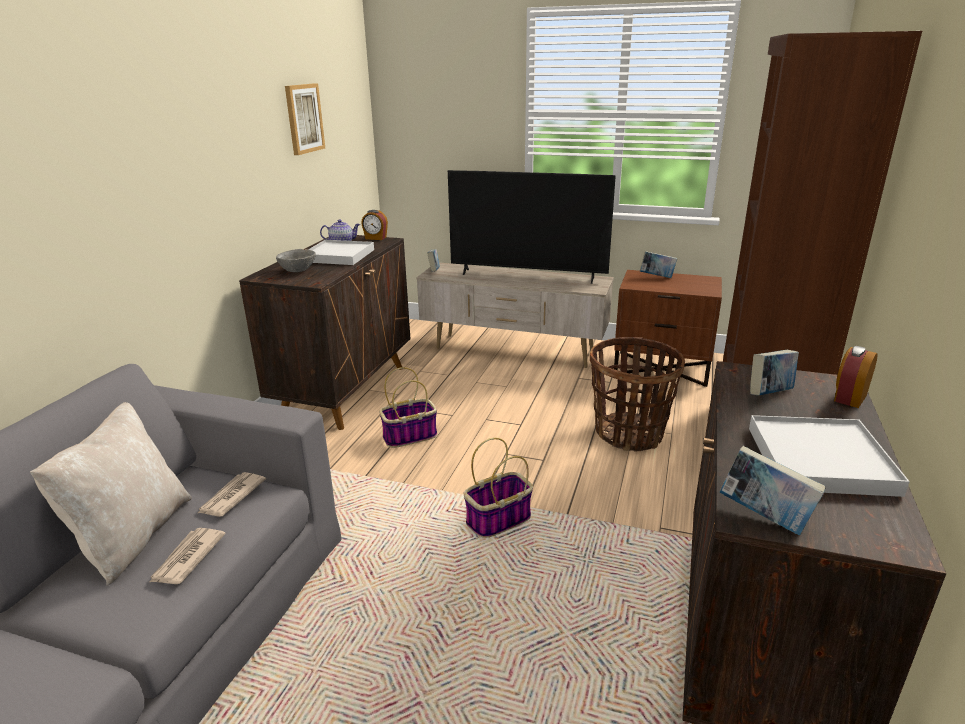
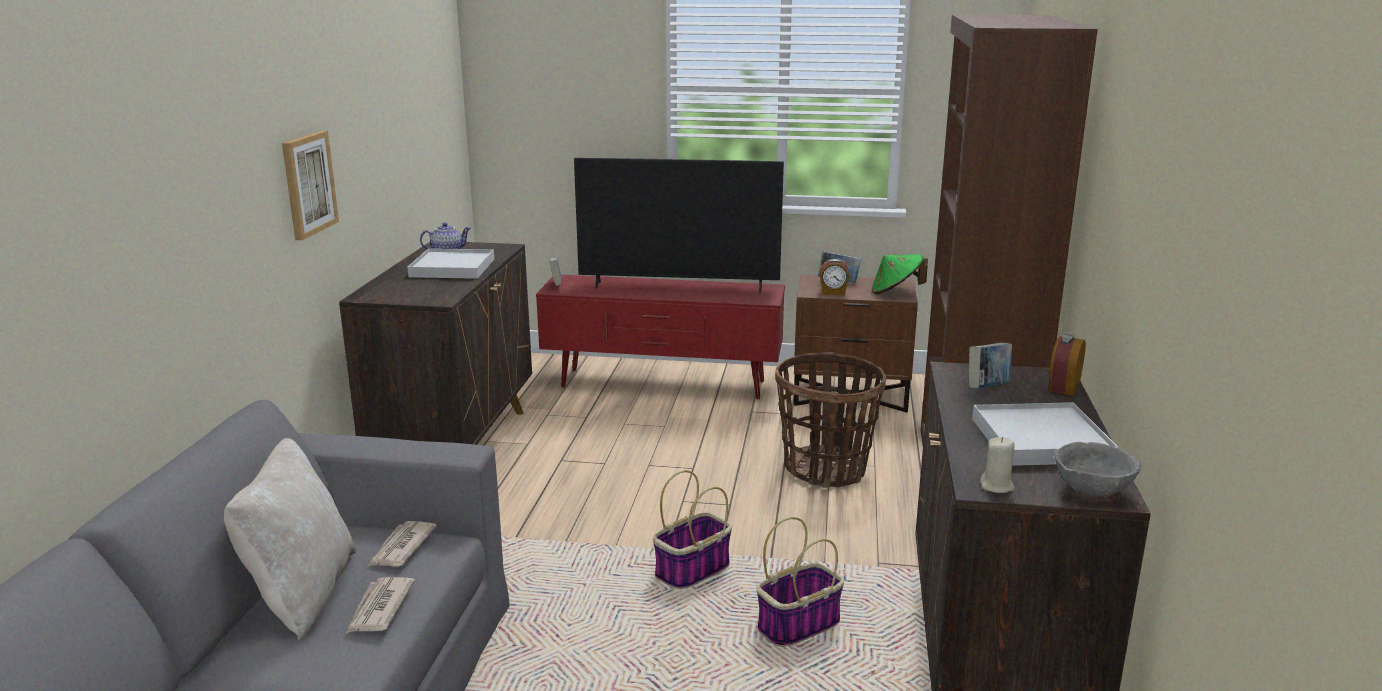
camera: 10 degrees left, 5 degrees down
grey bowl [276,249,316,272] -> grey bowl moved to [1055,442,1141,496]
picture [285,83,325,155] -> picture moved to [282,131,339,240]
alarm clock [361,210,388,240] -> alarm clock moved to [820,259,849,295]
basket [379,367,437,448] -> basket moved to [757,517,844,647]
beige tv stand [416,263,614,368] -> red tv stand [536,275,785,399]
book [720,446,826,535] -> beige candle [980,437,1015,493]
none -> green hat [872,254,928,295]

